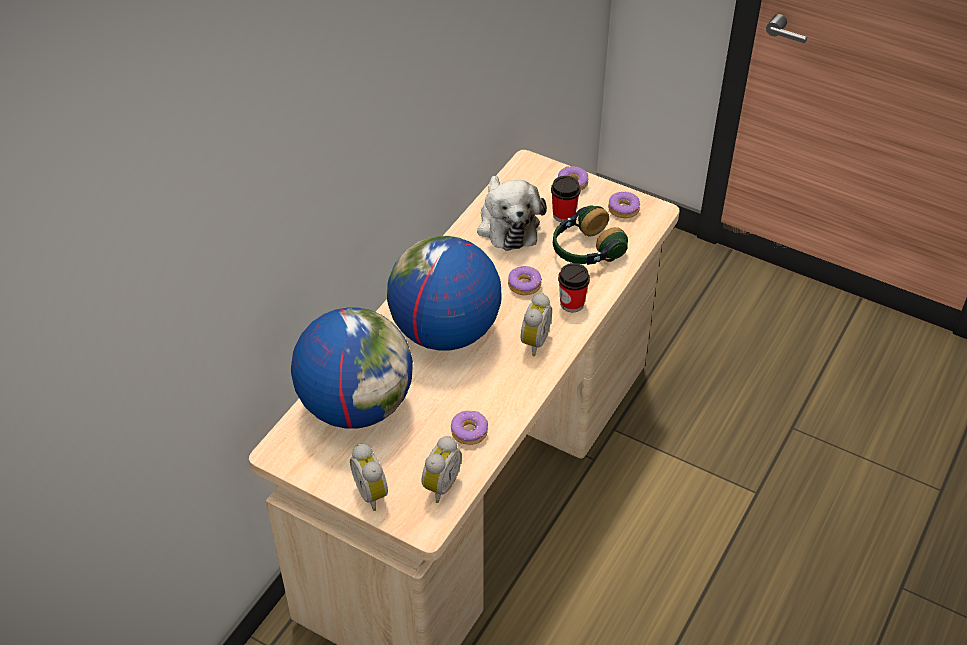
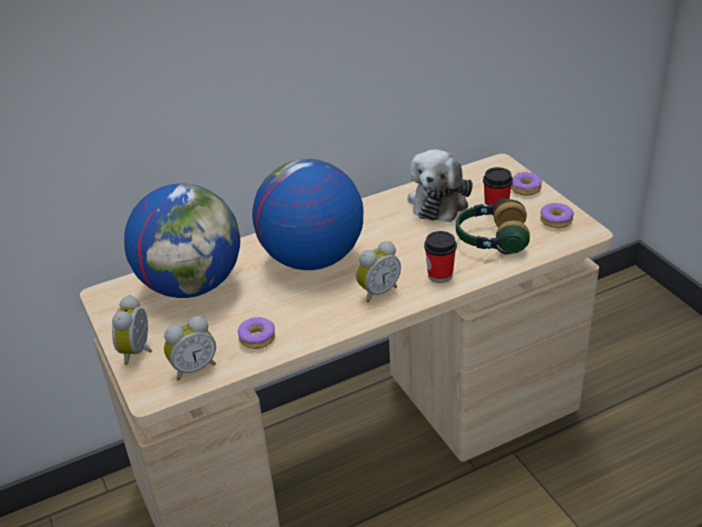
camera: 35 degrees right, 10 degrees down
donut [508,266,542,295] -> none

